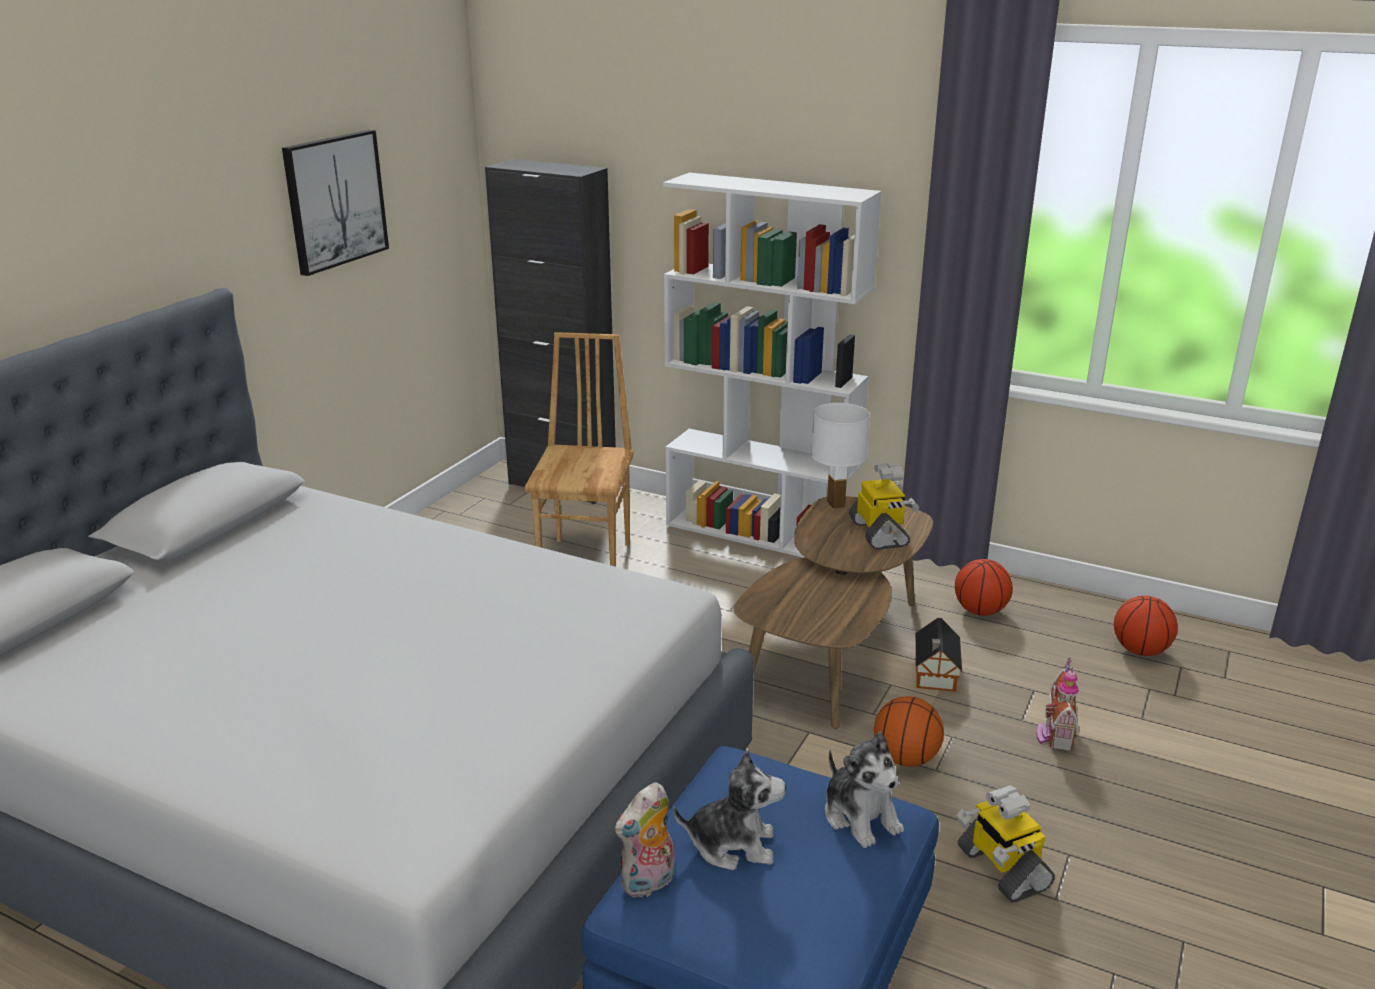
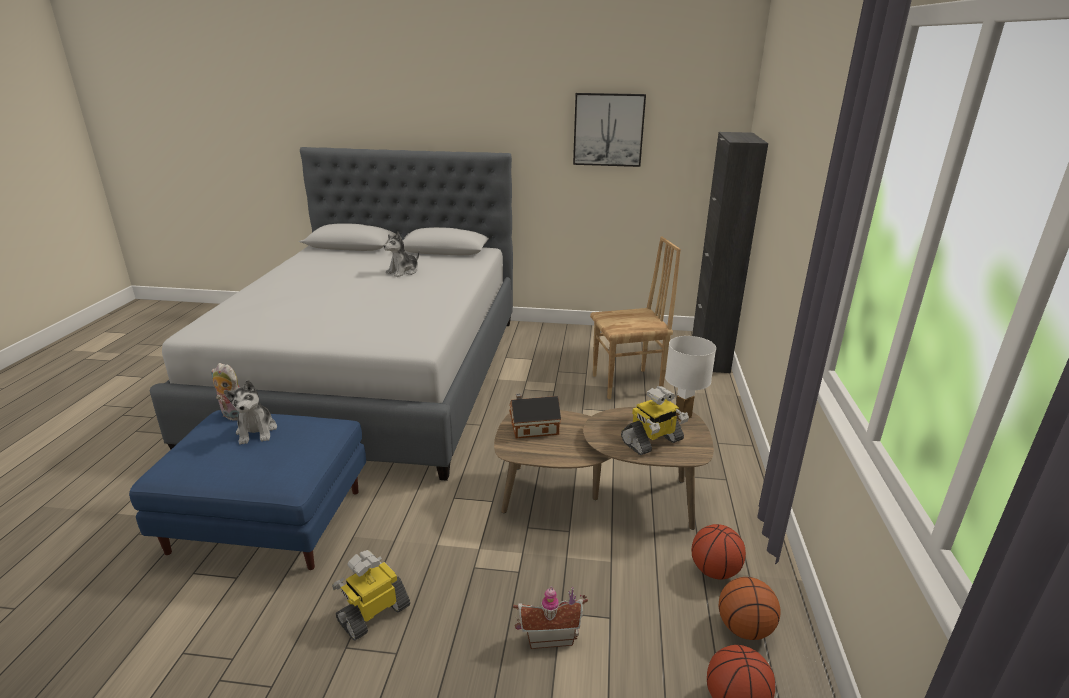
camera: 70 degrees right, 0 degrees up
white bookcase [663,173,882,558] -> none
plush toy [825,731,904,848] -> plush toy moved to [383,232,420,277]
basketball [874,696,944,767] -> basketball moved to [719,577,780,640]
toy house [915,618,962,692] -> toy house moved to [509,393,561,439]

